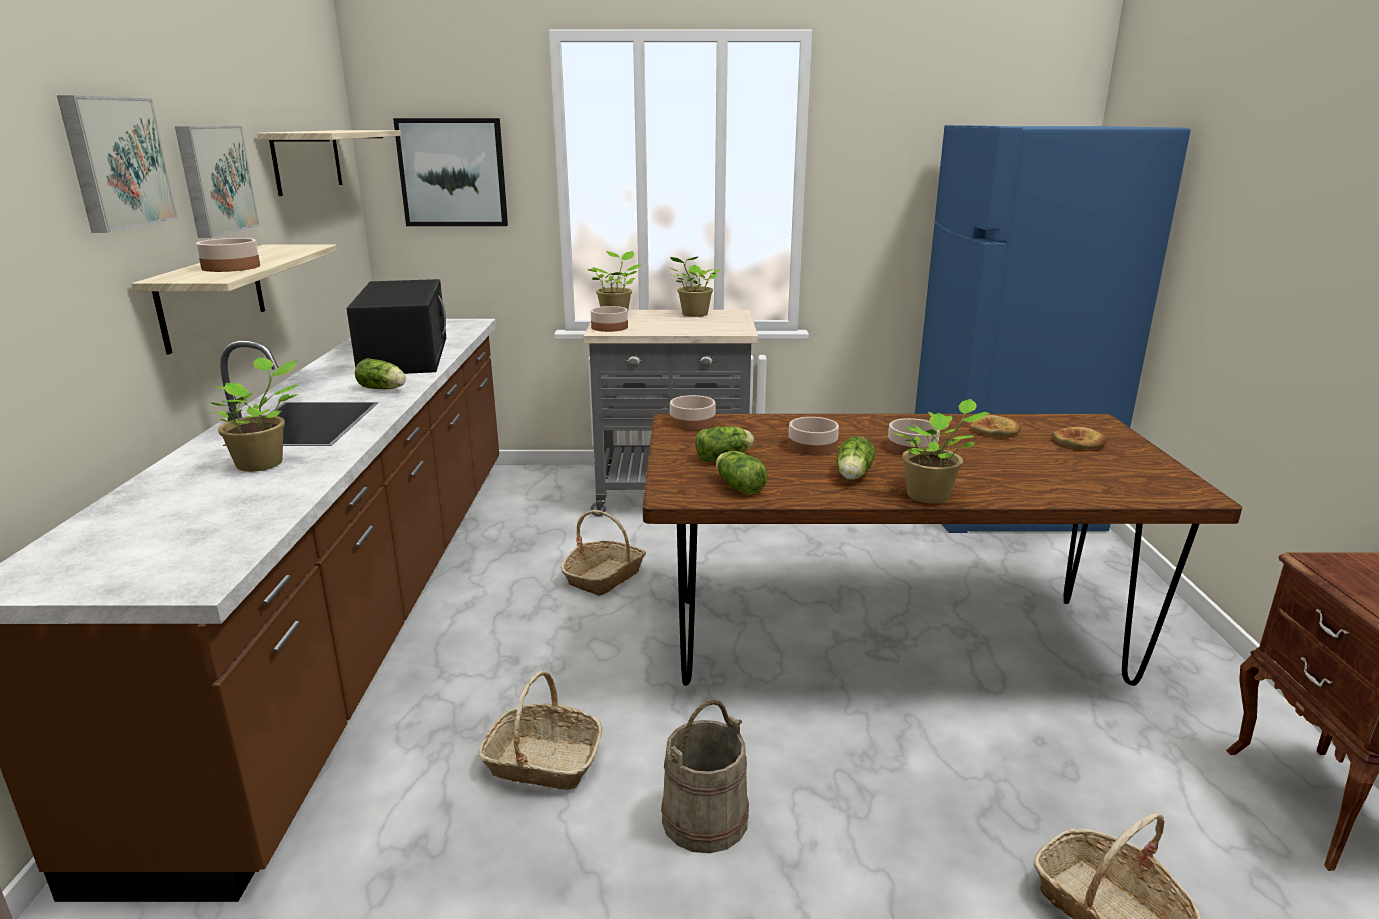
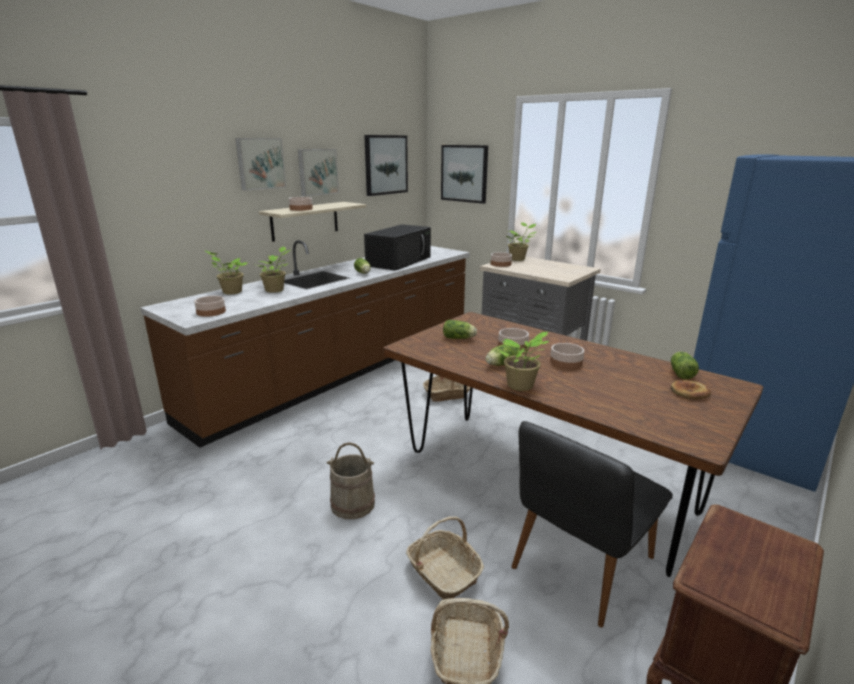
camera: 40 degrees right, 0 degrees up
shelf [257,130,401,196] -> picture [364,135,408,196]
basket [478,671,602,790] -> basket moved to [406,516,484,600]
potted plant [668,257,721,317] -> potted plant moved to [204,250,248,294]
bowl [670,395,715,430] -> bowl moved to [194,296,226,317]
lettuce [716,451,768,495] -> lettuce moved to [671,352,699,379]
bread [970,415,1021,437] -> none
none -> black chair [512,421,673,628]

